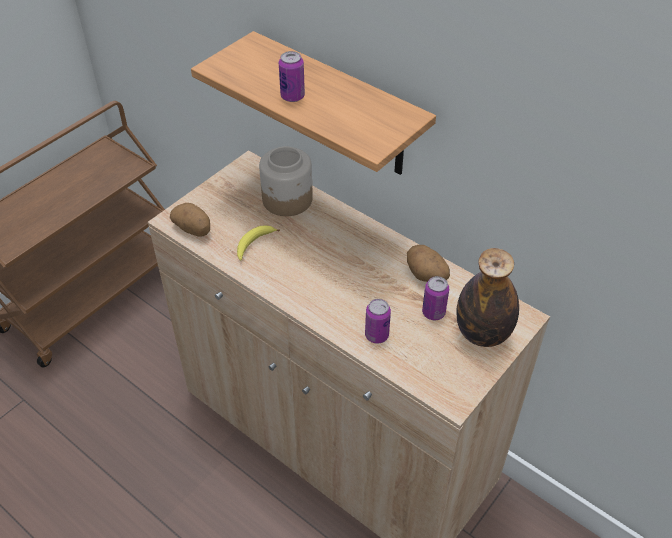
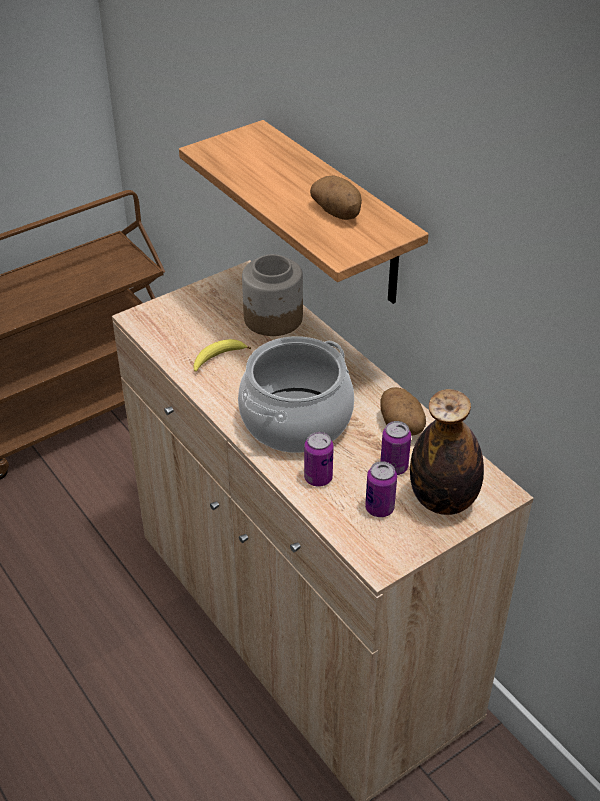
camera: 15 degrees right, 5 degrees down
potato [170,203,210,236] -> potato moved to [310,175,362,220]
can [279,51,305,102] -> can moved to [365,461,397,517]
none -> cooking pot [238,336,354,453]

